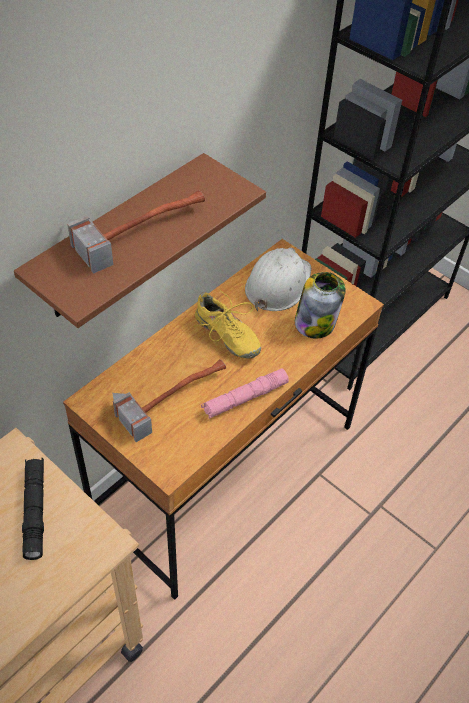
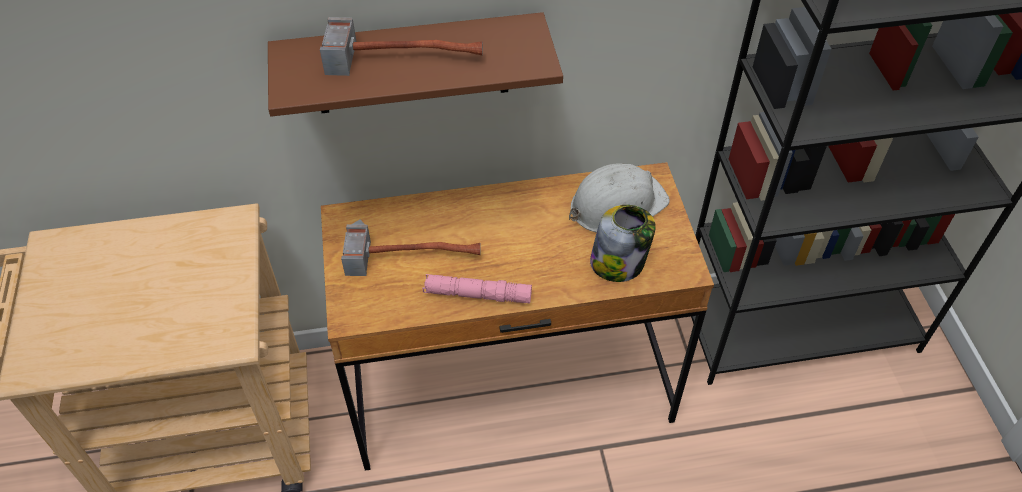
camera: 40 degrees right, 0 degrees up
black flashlight [22,458,44,560] -> none
yellow shoe [194,290,261,359] -> none

